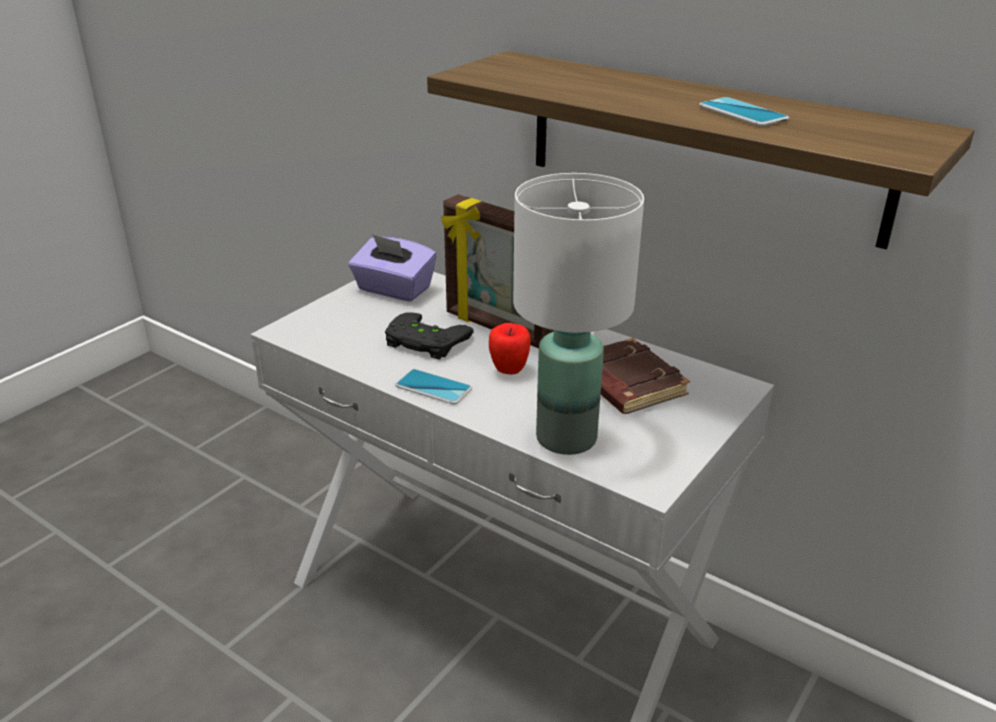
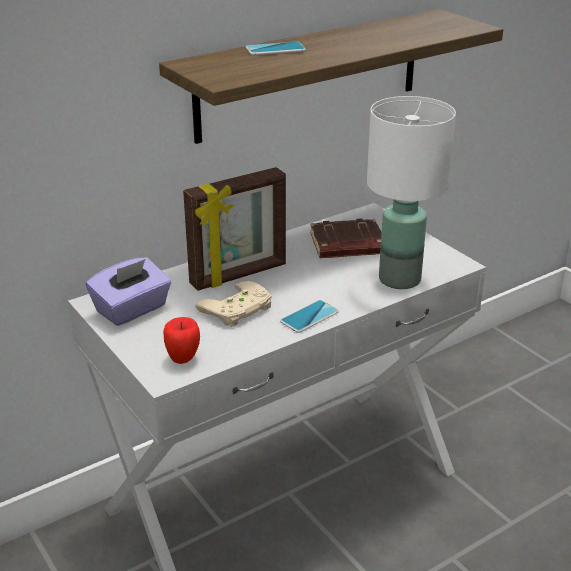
camera: 70 degrees left, 0 degrees up
black game controller [385,313,474,360] -> beige game controller [195,281,272,327]
apple [489,323,531,374] -> apple moved to [163,317,200,364]
phone [699,97,789,127] -> phone moved to [246,42,306,55]

